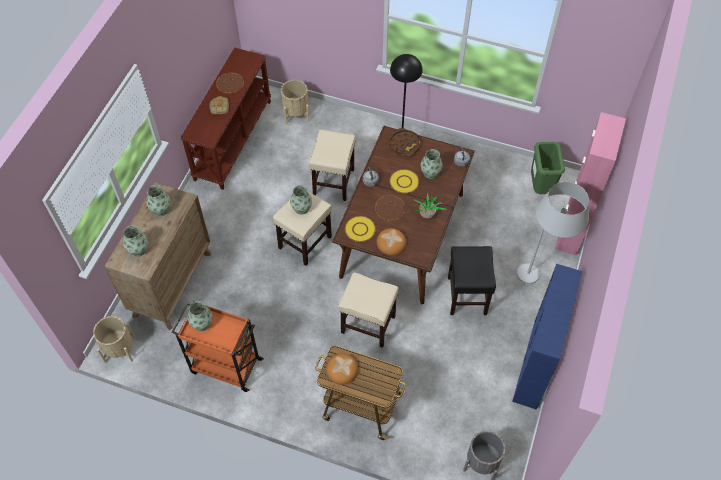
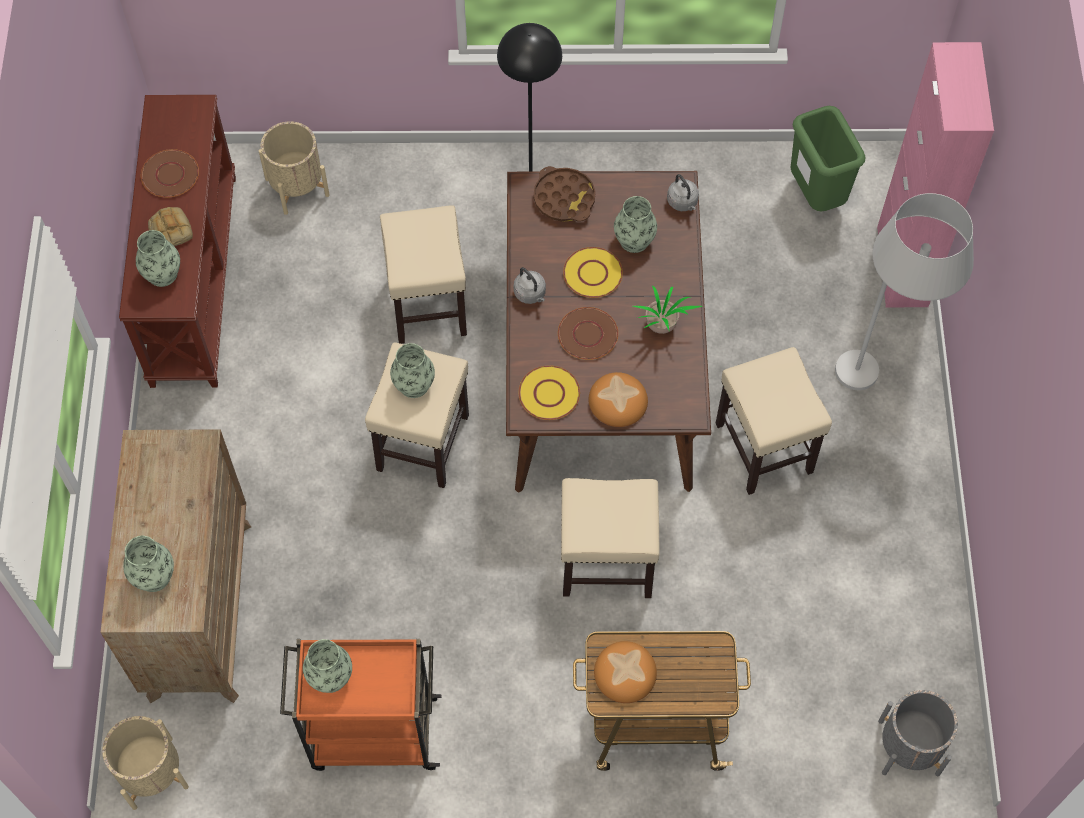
camera: 20 degrees left, 5 degrees up
vase [147,185,171,216] -> vase moved to [136,230,180,287]
black stool [448,246,496,315] -> beige stool [716,347,832,495]
blue bookcase [512,264,583,409] -> none

